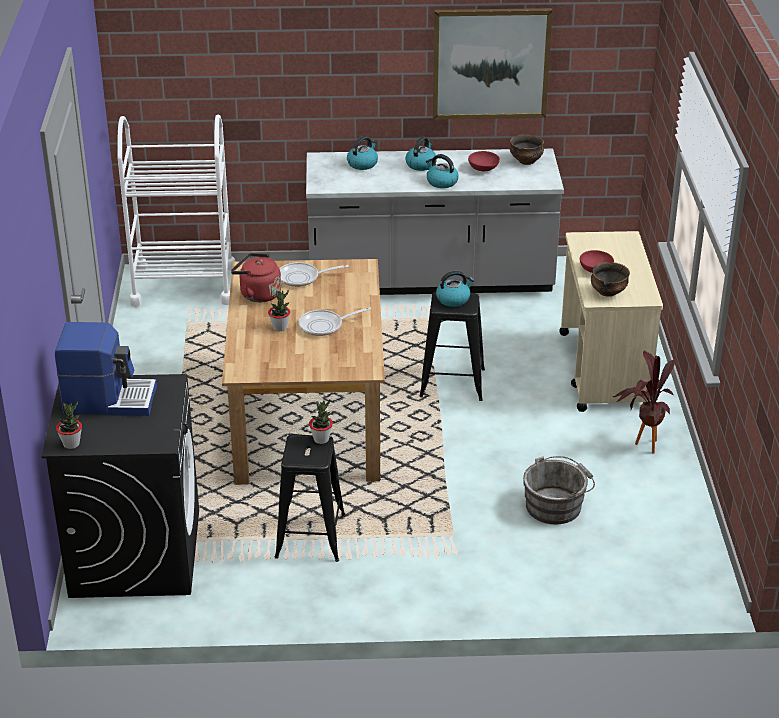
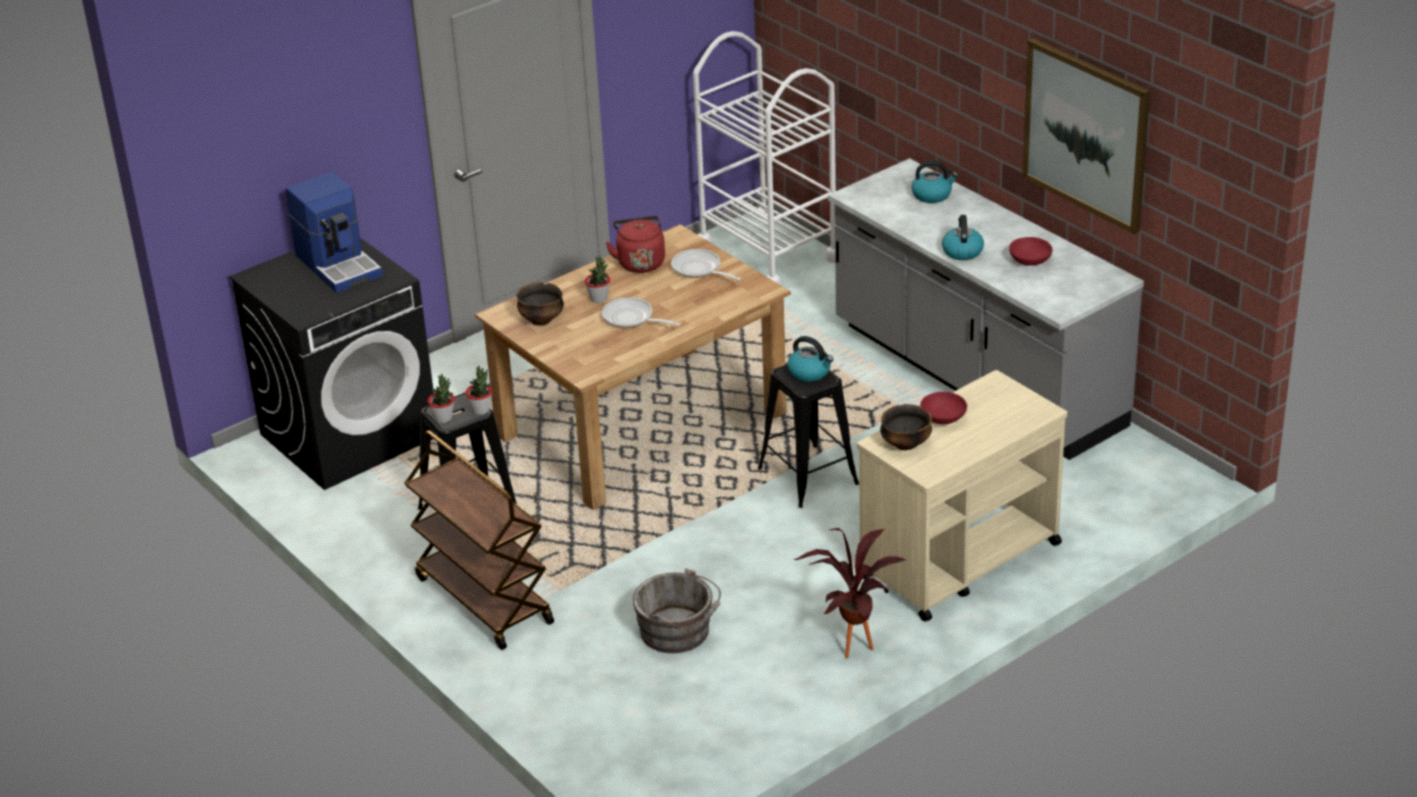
camera: 55 degrees right, 0 degrees up
potted plant [56,401,82,449] -> potted plant moved to [428,374,455,423]
kettle [405,137,437,171] -> none
bowl [510,134,544,165] -> bowl moved to [516,282,564,326]
none -> brown cart [405,430,554,650]

